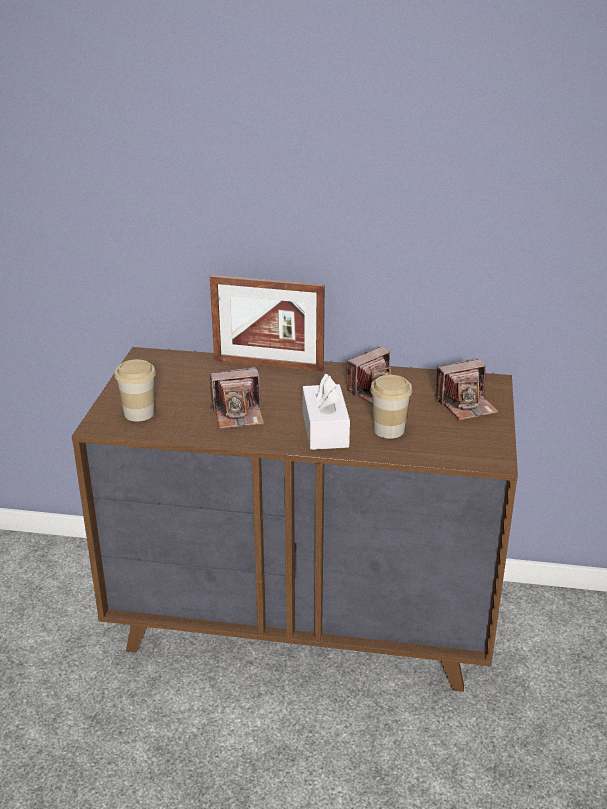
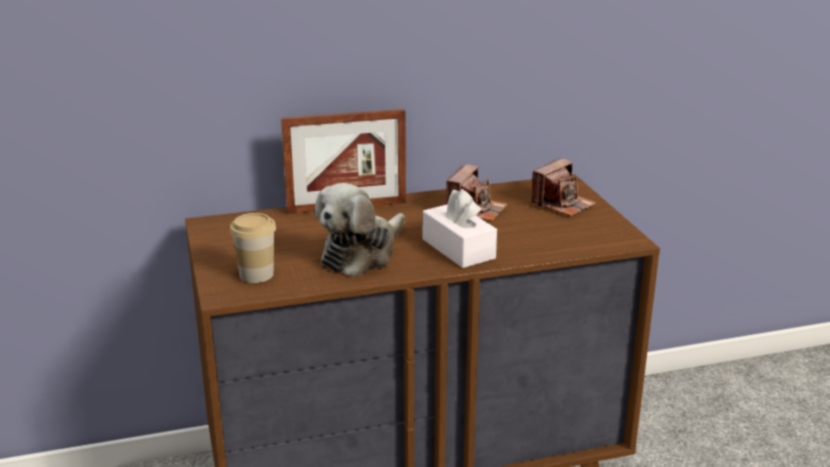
camera: 25 degrees left, 5 degrees down
camera [210,367,264,429] -> plush toy [315,183,405,277]
cup [370,375,412,439] -> none

